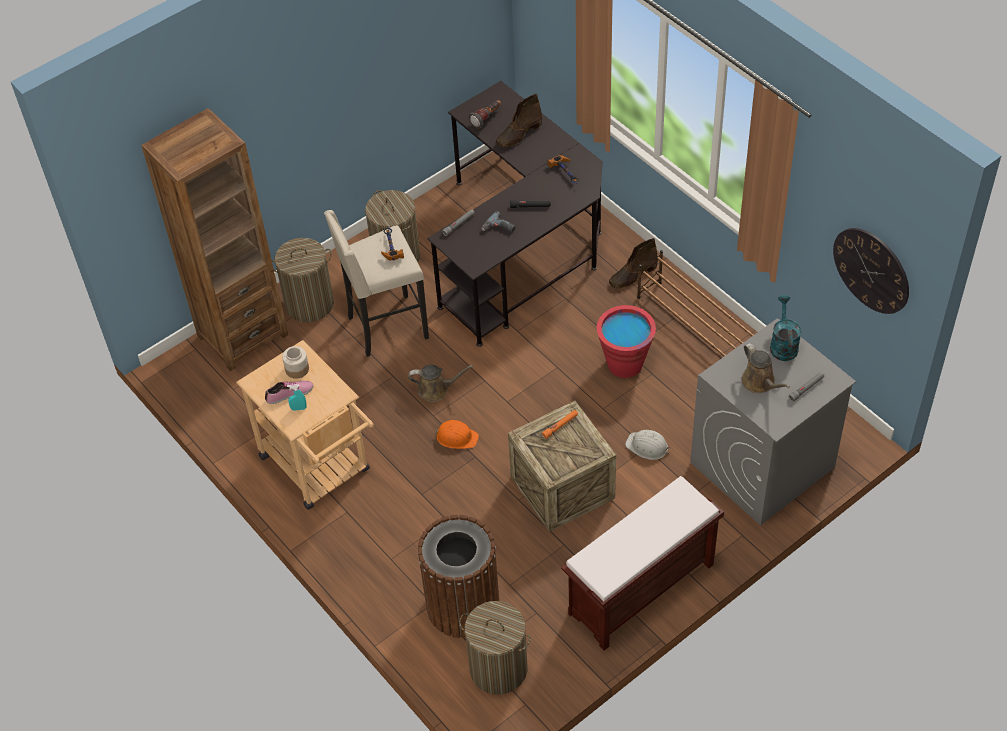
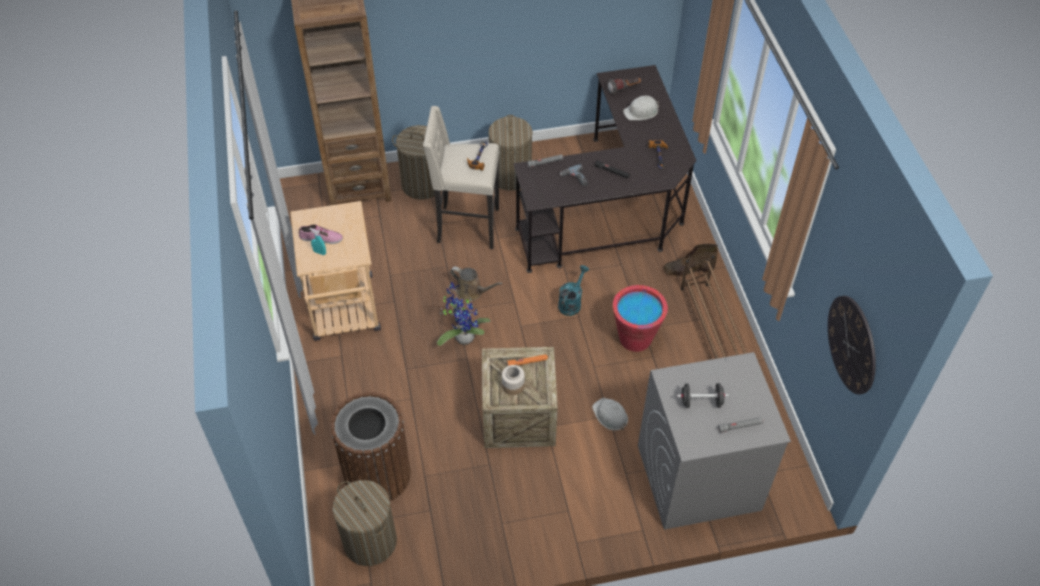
camera: 25 degrees right, 0 degrees up
jar [282,346,309,379] -> jar moved to [502,365,525,395]
orange hard hat [433,420,479,449] -> potted plant [437,282,490,346]
brown boot [496,93,542,148] -> white hard hat [623,96,659,120]
brown bench [561,476,724,650] -> none
brown watering can [742,343,790,393] -> black dumbbell [677,383,729,408]
turquoise watering can [770,295,801,361] -> turquoise watering can moved to [558,265,589,316]

